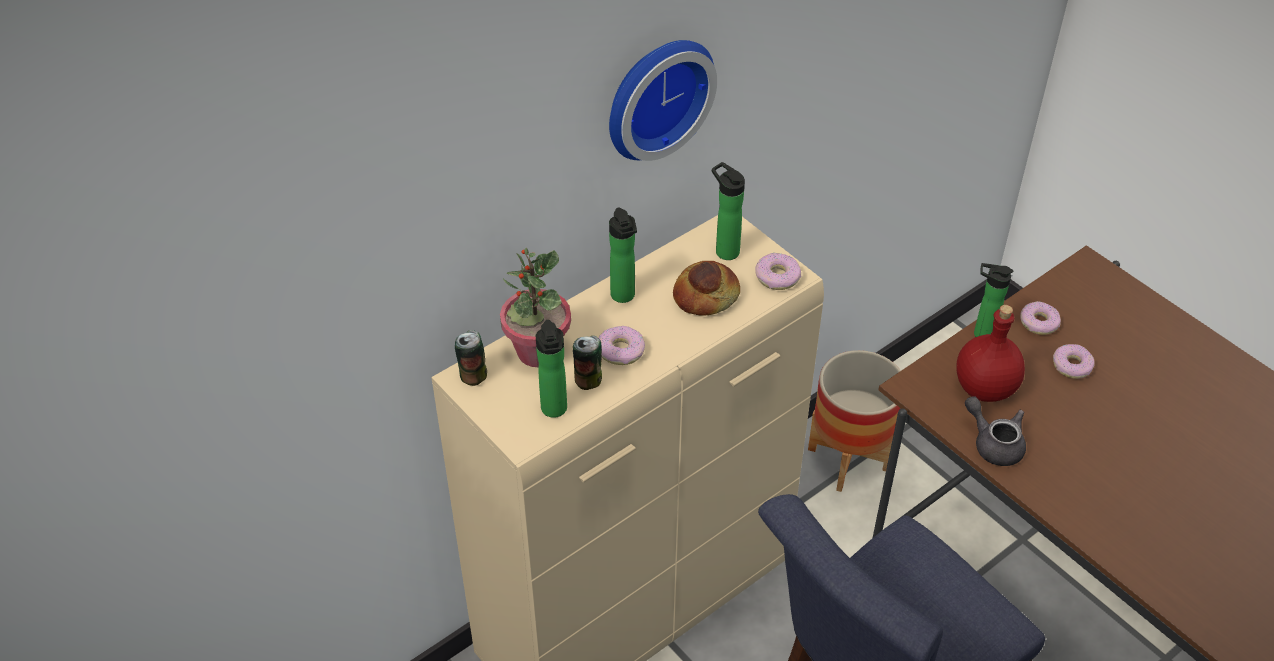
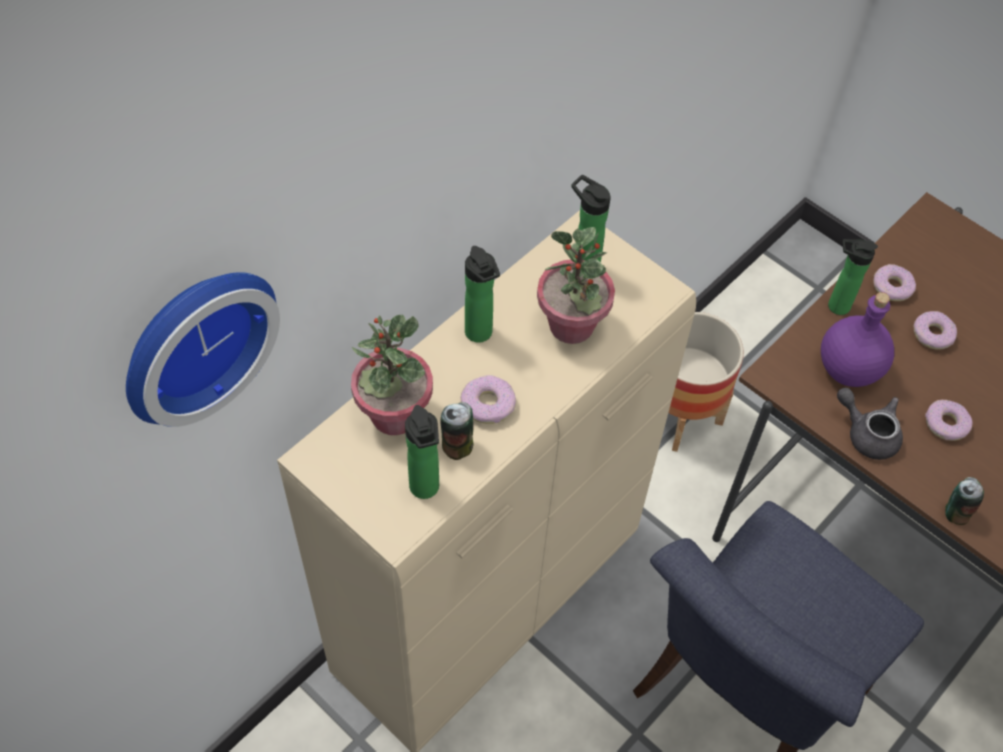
camera: 10 degrees left, 10 degrees up
can [455,330,487,386] -> can moved to [945,477,984,525]
wall clock [609,40,717,161] -> wall clock moved to [126,272,280,427]
bread [673,261,740,316] -> potted plant [537,227,615,344]
donut [755,253,801,290] -> donut moved to [925,400,973,441]
red bottle [956,305,1025,402] -> purple bottle [821,292,894,387]

